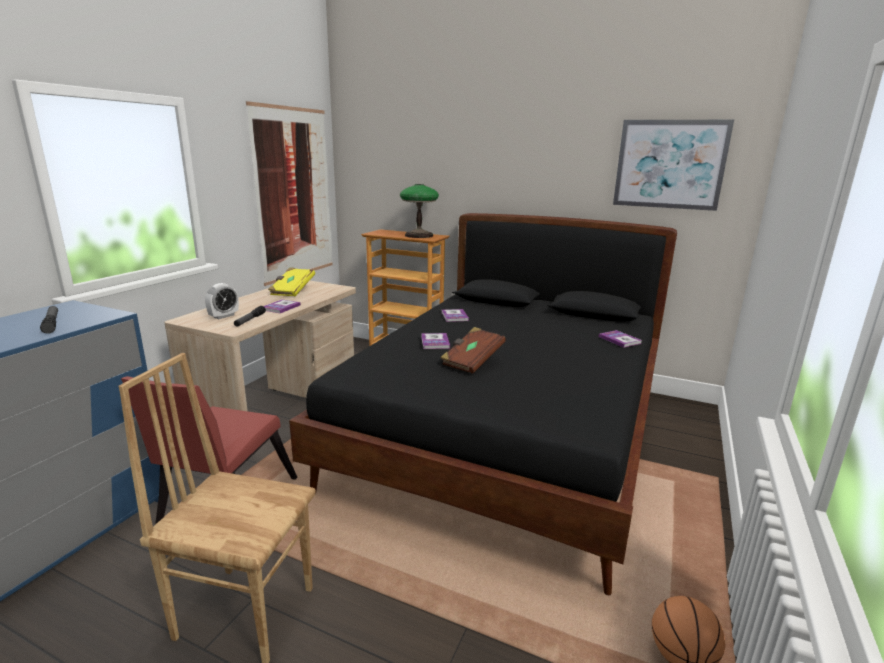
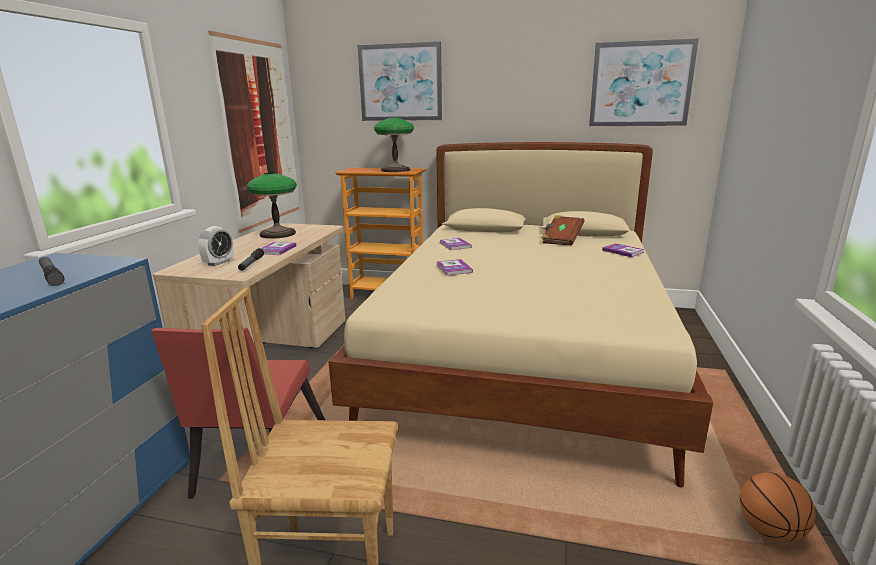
camera: 10 degrees left, 0 degrees up
yellow book [268,267,315,296] -> table lamp [247,172,297,239]
black bed [289,213,677,595] -> beige bed [328,142,713,488]
brown book [440,327,506,374] -> brown book moved to [542,215,584,246]
none -> picture [358,42,442,121]

